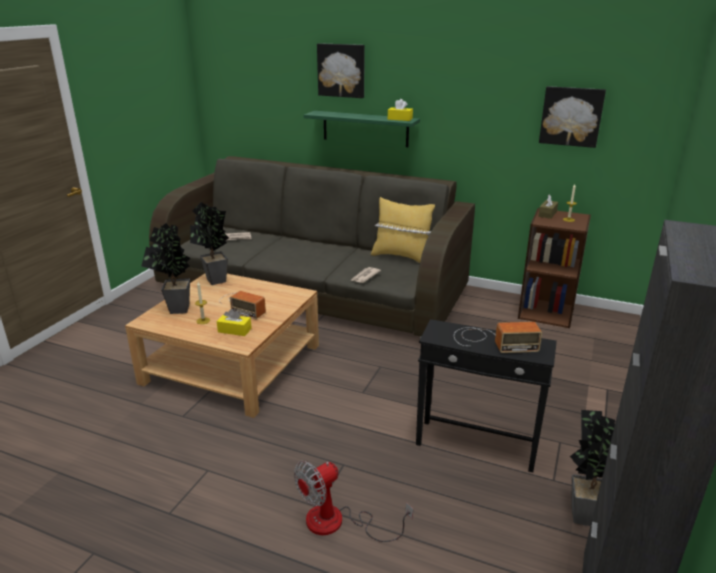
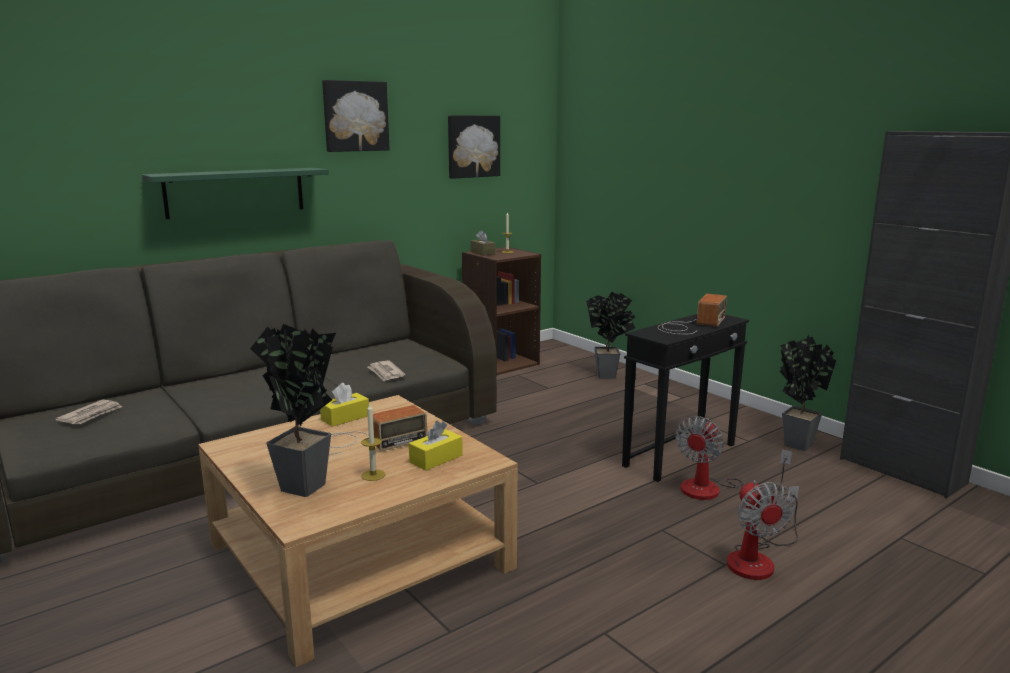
camera: 60 degrees left, 10 degrees down
potted plant [190,202,229,285] -> potted plant moved to [586,292,635,379]
picture [317,43,364,98] -> picture moved to [322,80,390,152]
yellow pillow [371,197,435,263] -> none
yellow tissue box [388,99,413,121] -> yellow tissue box moved to [320,383,369,427]
none -> fan [675,416,792,500]

